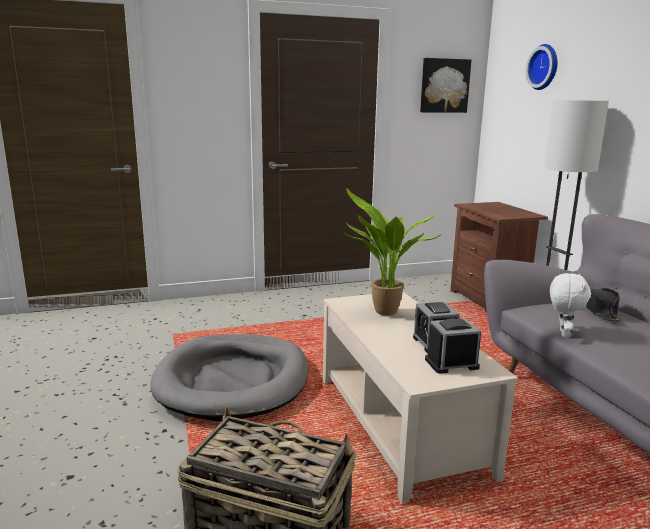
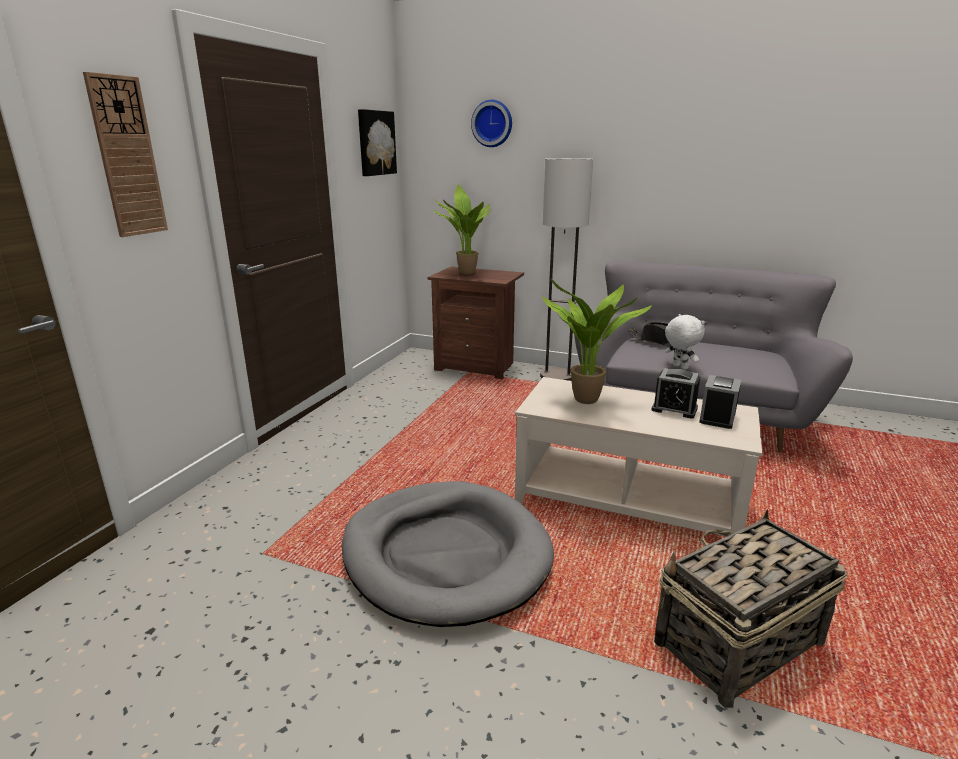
camera: 50 degrees left, 5 degrees up
none -> wall clock [83,72,168,237]
none -> potted plant [433,184,492,275]

